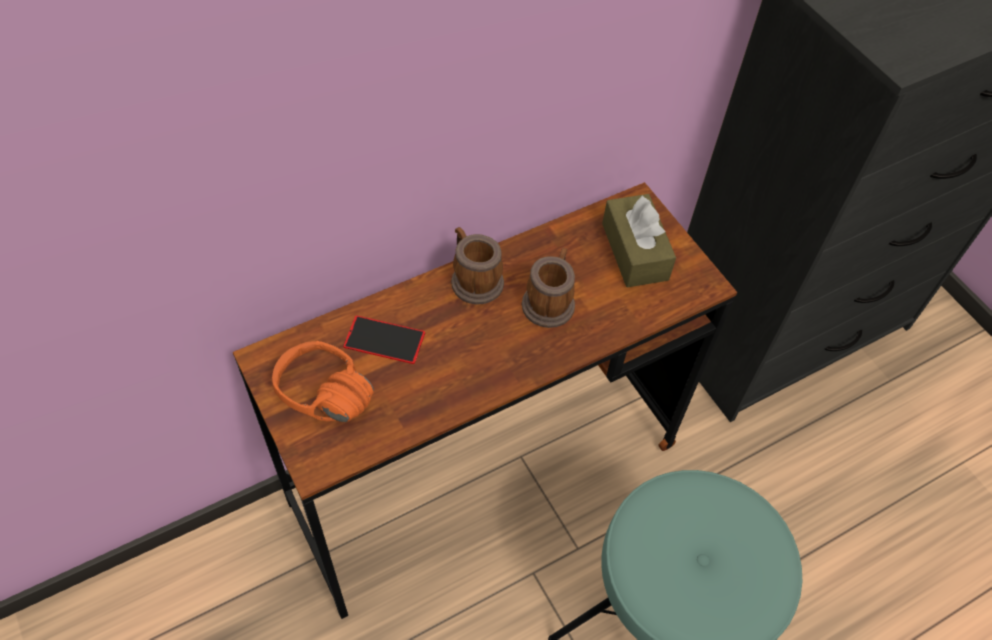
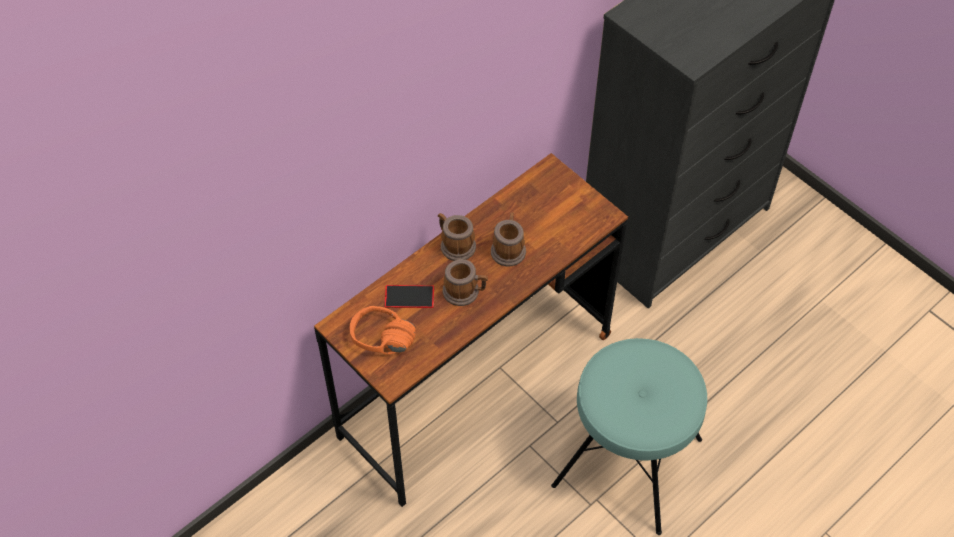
camera: 10 degrees left, 0 degrees up
brown tissue box [602,194,676,288] -> none
none -> mug [443,259,488,306]

